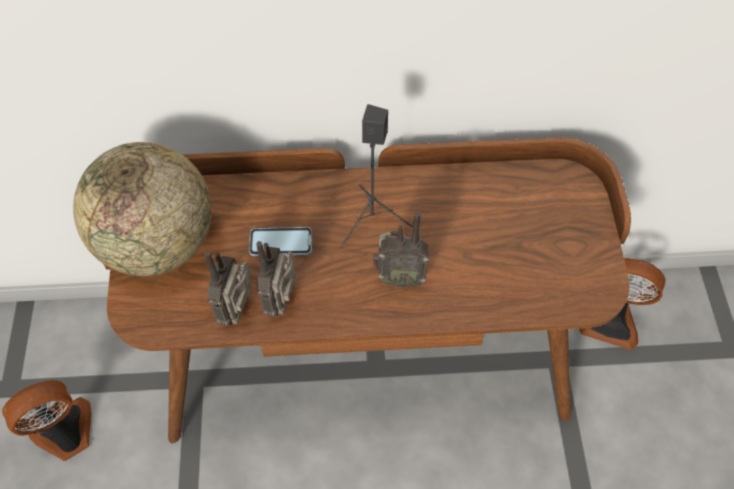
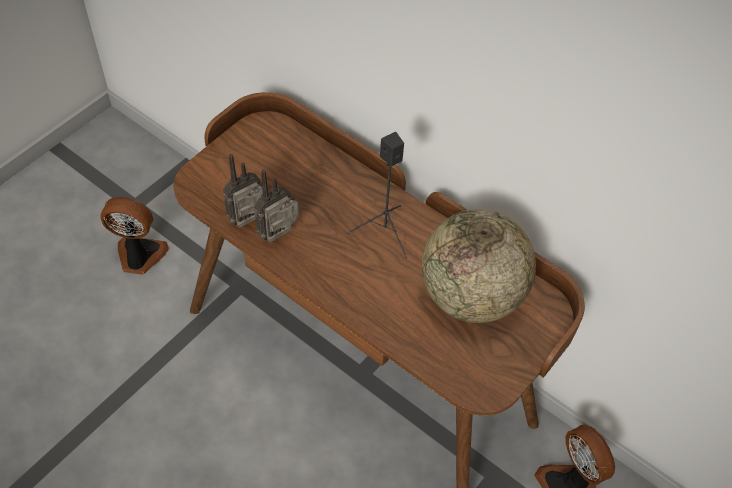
camera: 40 degrees right, 5 degrees down
globe [73,142,212,276] -> globe moved to [422,209,536,323]
phone [249,227,312,256] -> none
radio [373,212,430,288] -> none

